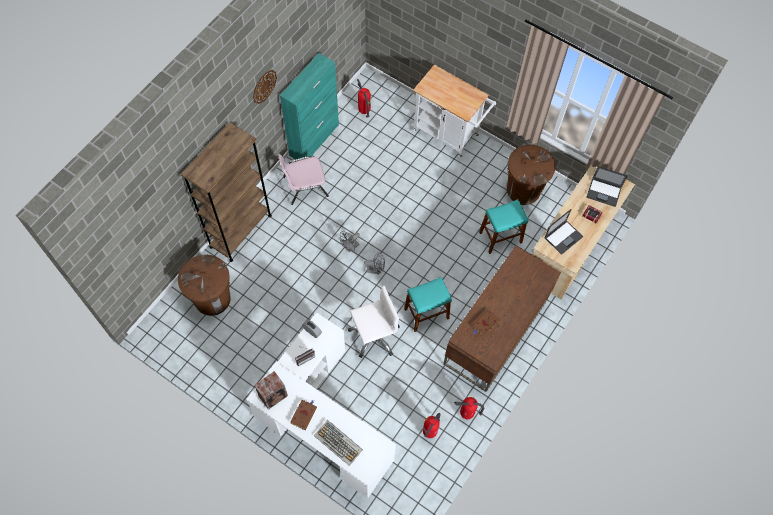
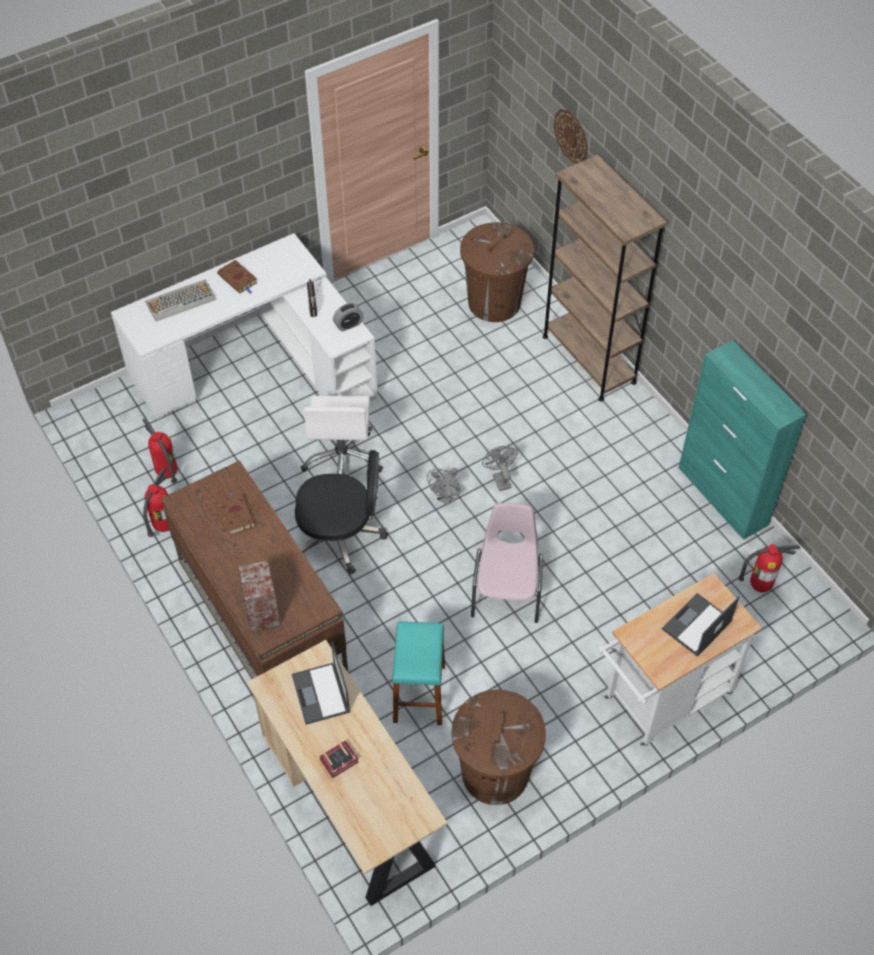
camera: 115 degrees right, 10 degrees down
wall clock [253,70,277,104] -> wall clock moved to [554,109,588,164]
speaker [254,371,288,410] -> speaker moved to [238,561,280,631]
pink chair [278,154,329,205] -> pink chair moved to [471,503,543,623]
turquoise stool [404,277,452,332] -> black office chair [295,450,388,574]
laptop [586,166,628,207] -> laptop moved to [662,593,739,657]

